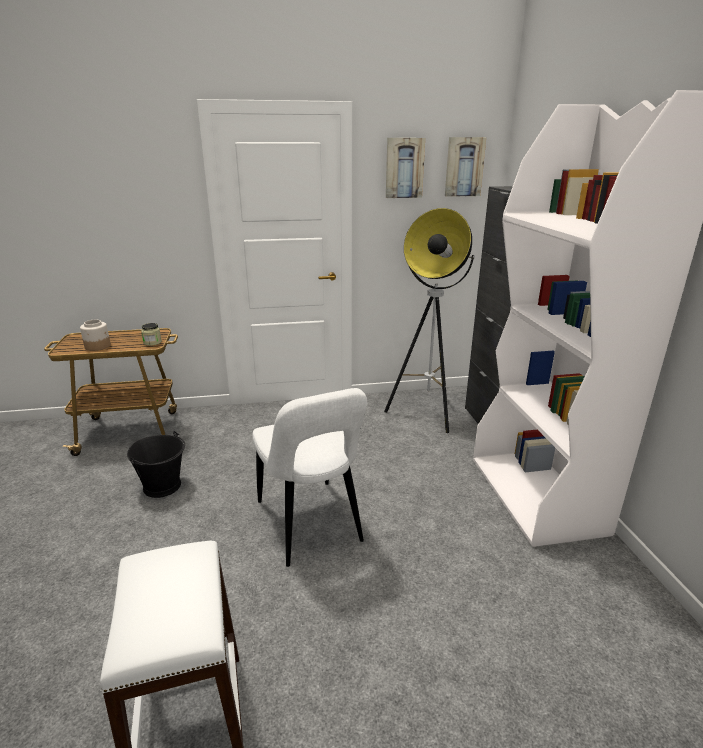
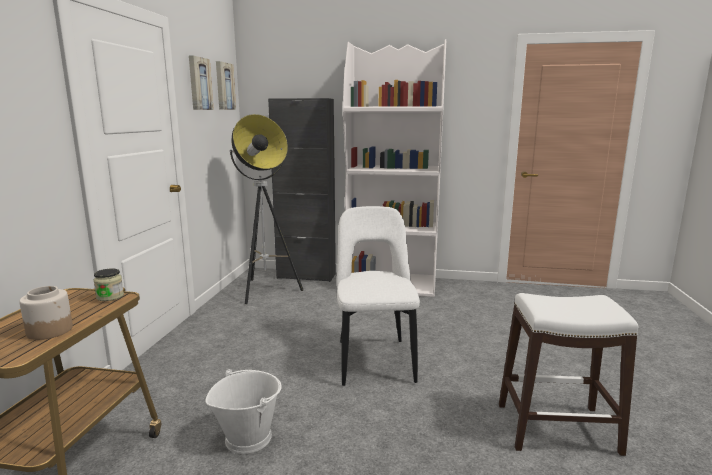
camera: 70 degrees left, 10 degrees down
black bucket [127,431,185,498] -> white bucket [205,369,281,454]
white chair [252,388,367,567] -> white chair turned 90 degrees counterclockwise [337,206,420,386]

